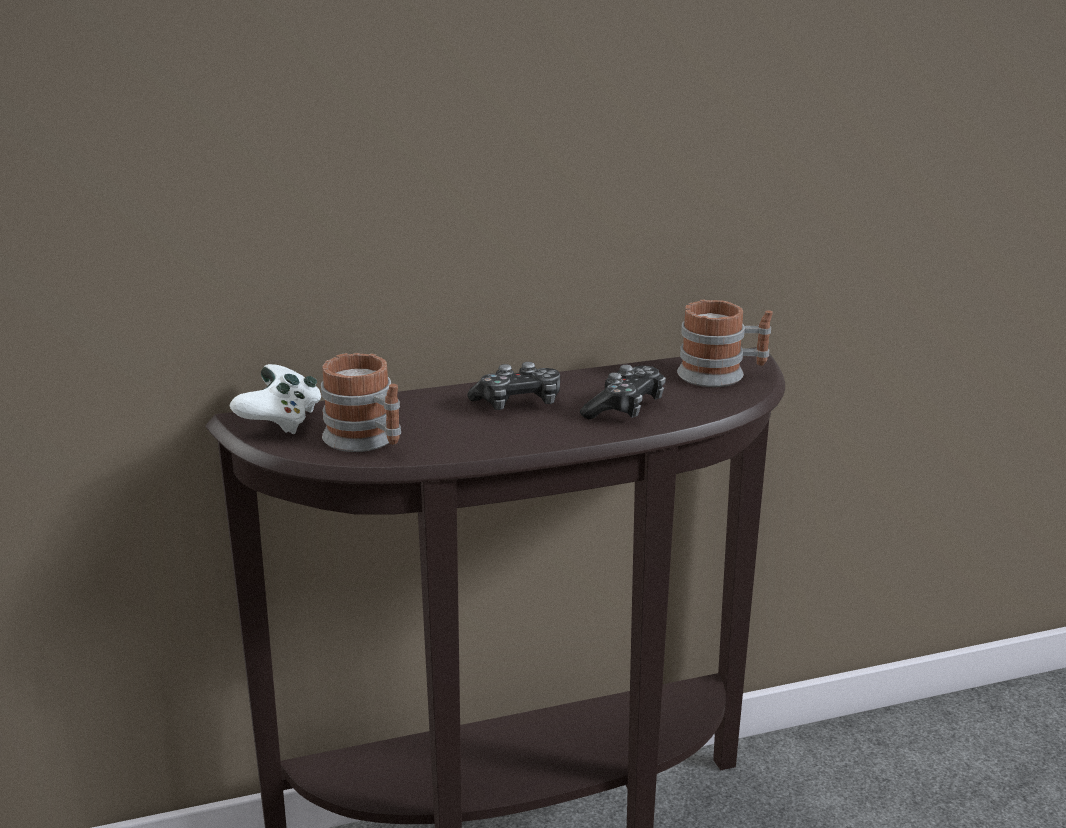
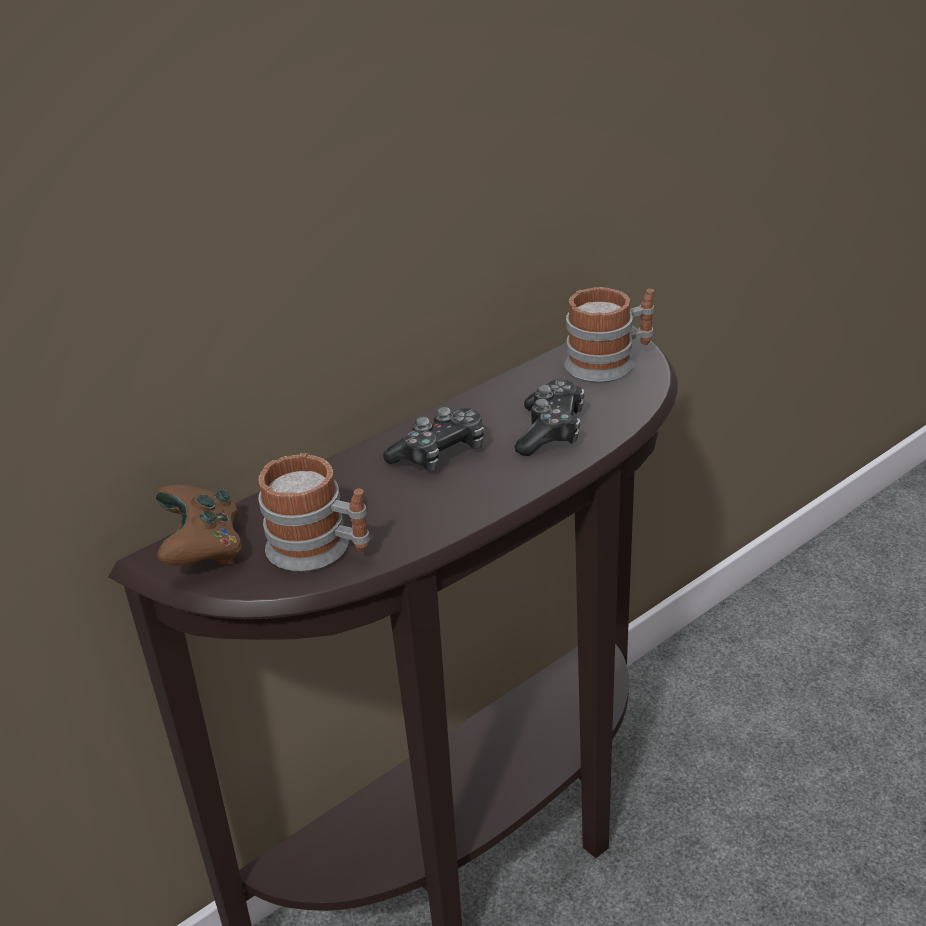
camera: 20 degrees left, 10 degrees up
white game controller [230,364,321,434] -> brown game controller [156,485,242,565]

